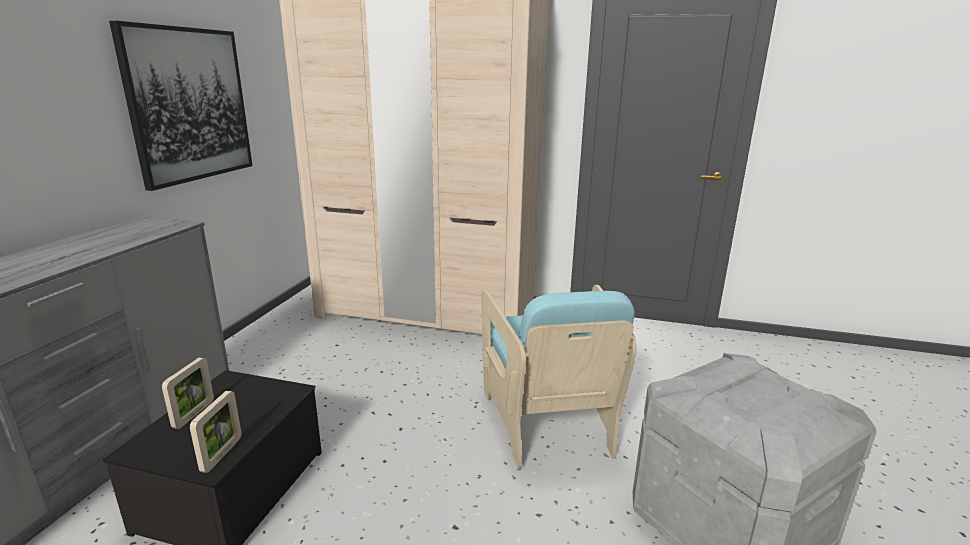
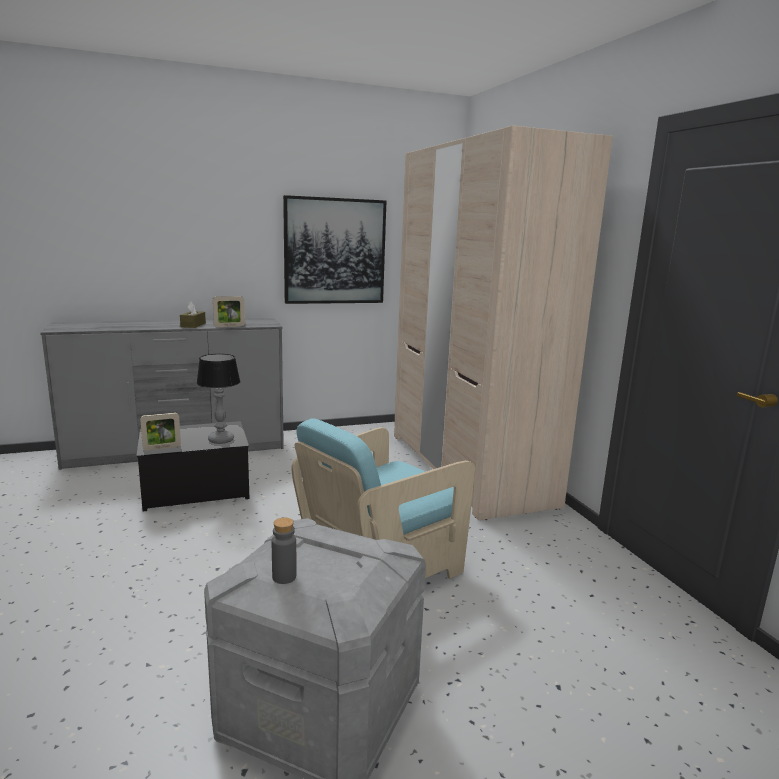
camera: 55 degrees right, 5 degrees down
picture frame [162,357,214,429] -> picture frame moved to [213,296,245,327]
none -> brown tissue box [180,302,206,328]
none -> table lamp [196,354,240,444]
none -> grey bottle [272,518,296,584]

